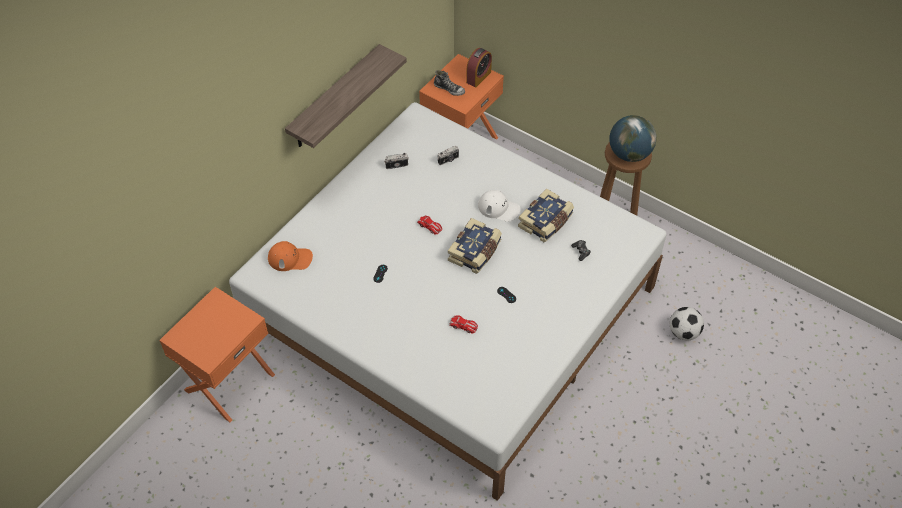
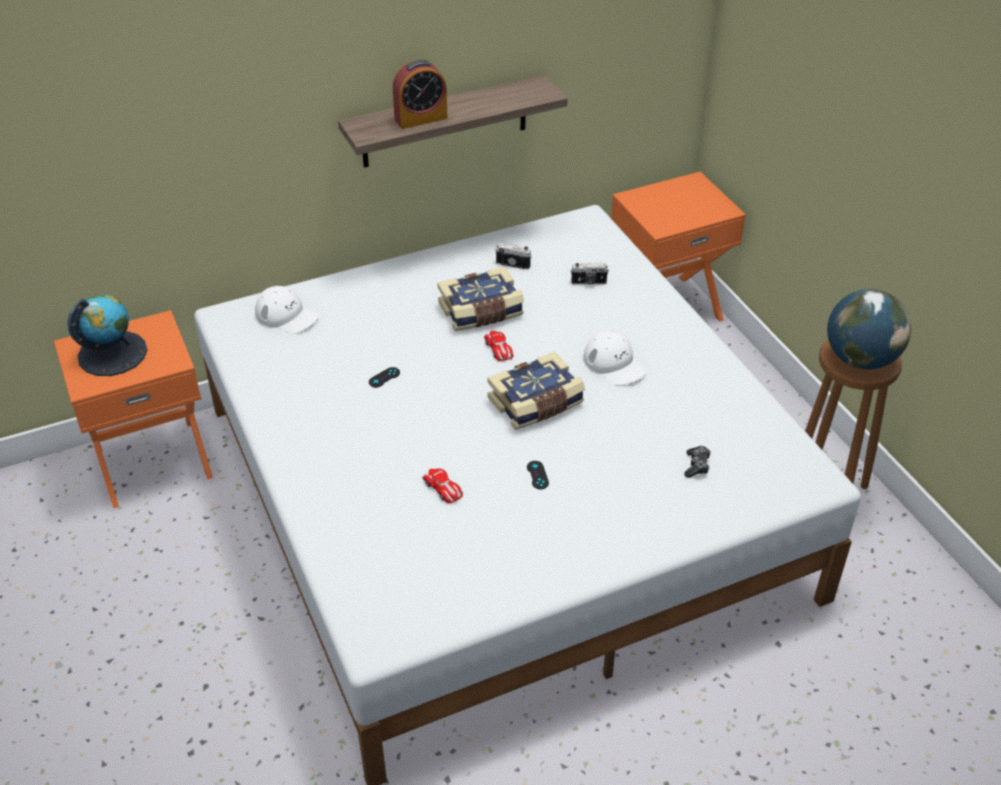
camera: 30 degrees right, 10 degrees down
orange cap [268,241,313,271] -> white cap [255,286,319,334]
shoe [434,70,465,96] -> none
alarm clock [466,48,492,88] -> alarm clock moved to [393,60,448,129]
book [518,188,574,242] -> book moved to [437,267,524,331]
football [670,307,704,341] -> none
none -> globe [67,295,147,376]

